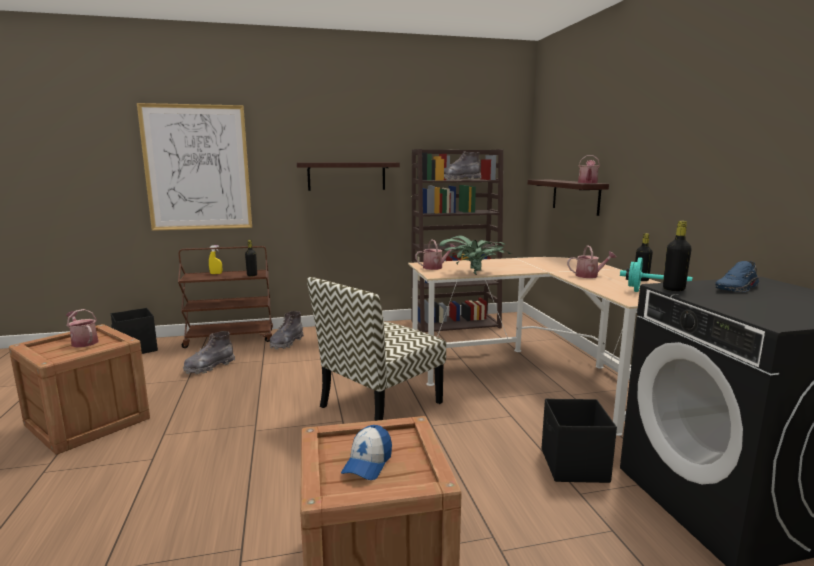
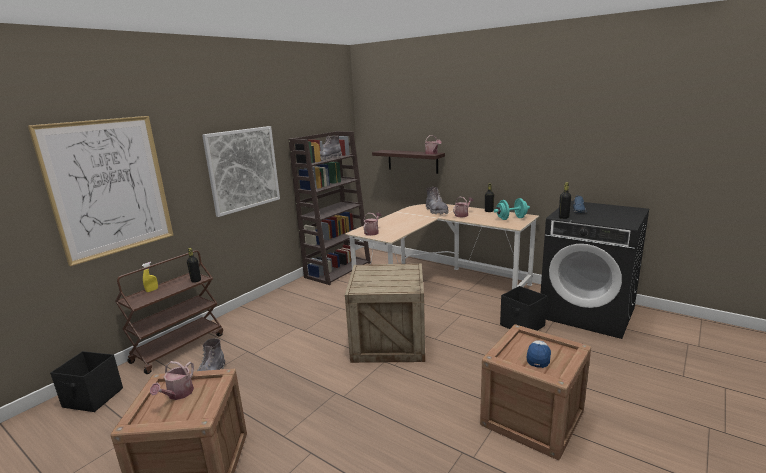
camera: 40 degrees left, 5 degrees up
watering can [66,309,98,347] -> watering can turned 75 degrees counterclockwise [150,361,194,400]
grey boot [270,311,304,350] -> grey boot moved to [426,187,448,214]
shelf [296,162,400,191] -> picture [202,126,280,217]
chair [307,277,446,421] -> crate [345,263,425,363]
cap [341,425,392,480] -> cap turned 135 degrees counterclockwise [527,340,551,368]
potted plant [439,236,512,275] -> none

